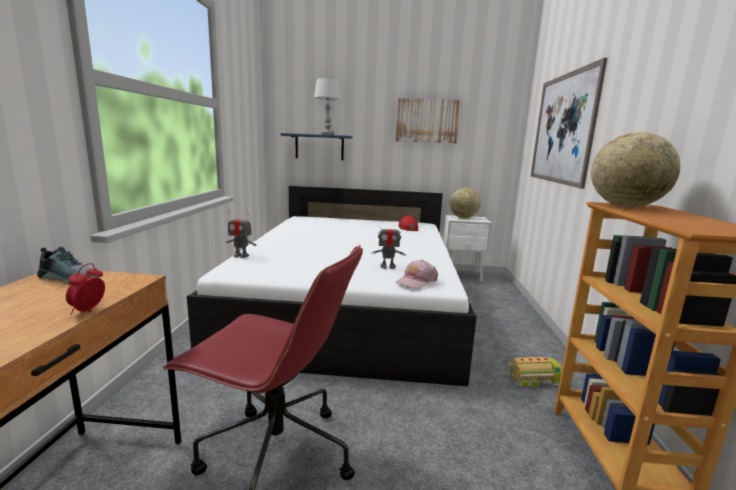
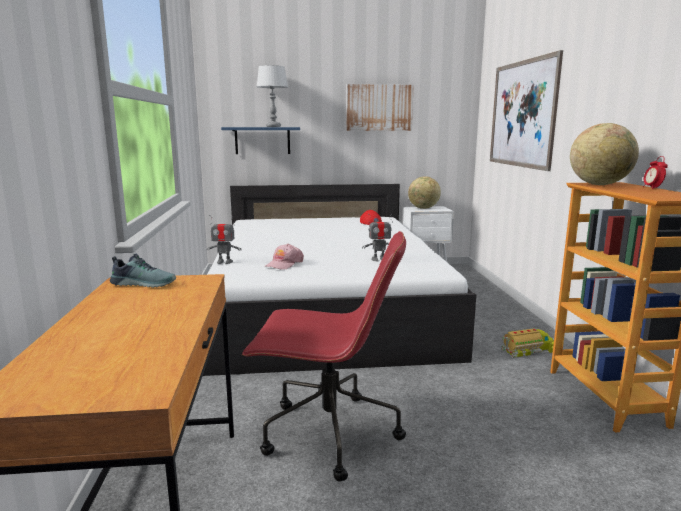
camera: 10 degrees left, 0 degrees up
alarm clock [66,263,105,315] -> alarm clock moved to [643,156,668,189]
pink cap [396,260,438,289] -> pink cap moved to [265,244,304,270]

